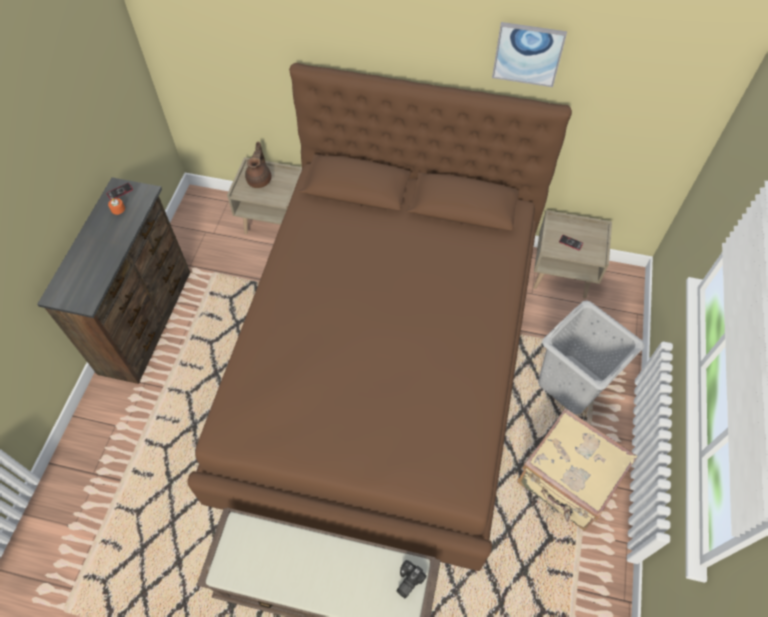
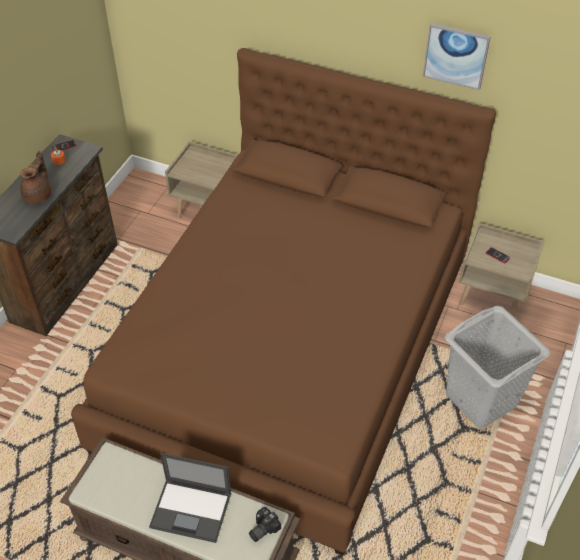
camera: 10 degrees right, 10 degrees down
brown teapot [245,141,272,188] -> brown teapot moved to [20,151,51,203]
beige suitcase [518,408,637,531] -> none
none -> laptop [149,453,231,543]

